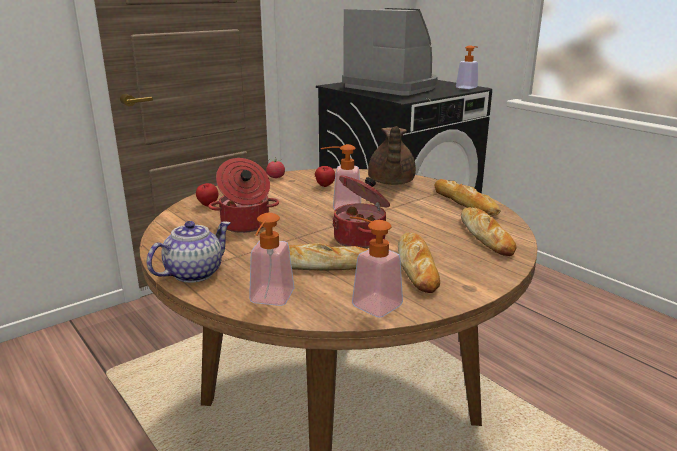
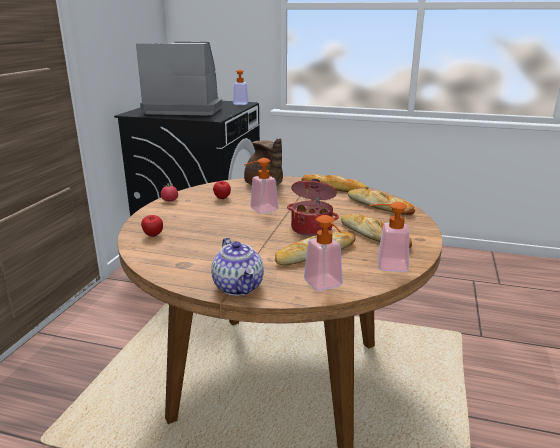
camera: 35 degrees left, 0 degrees up
teapot [147,221,231,283] -> teapot turned 150 degrees clockwise [211,237,264,296]
cooking pot [208,158,279,233] -> none

